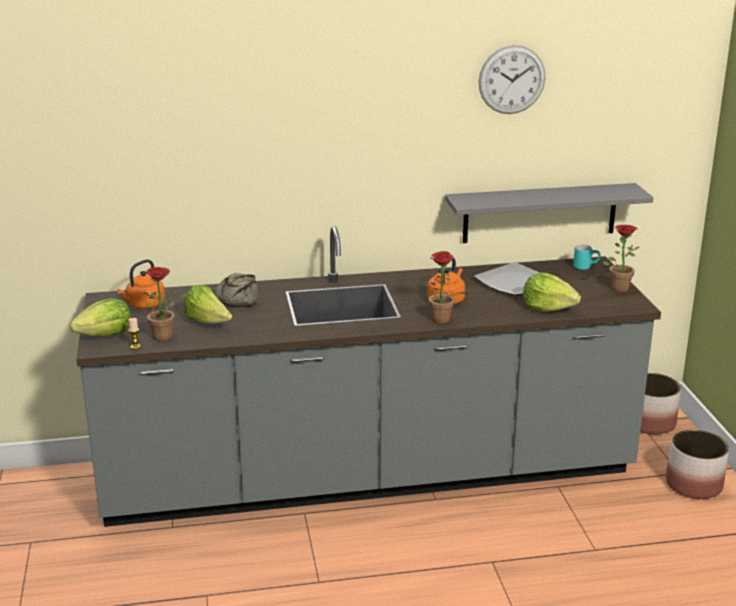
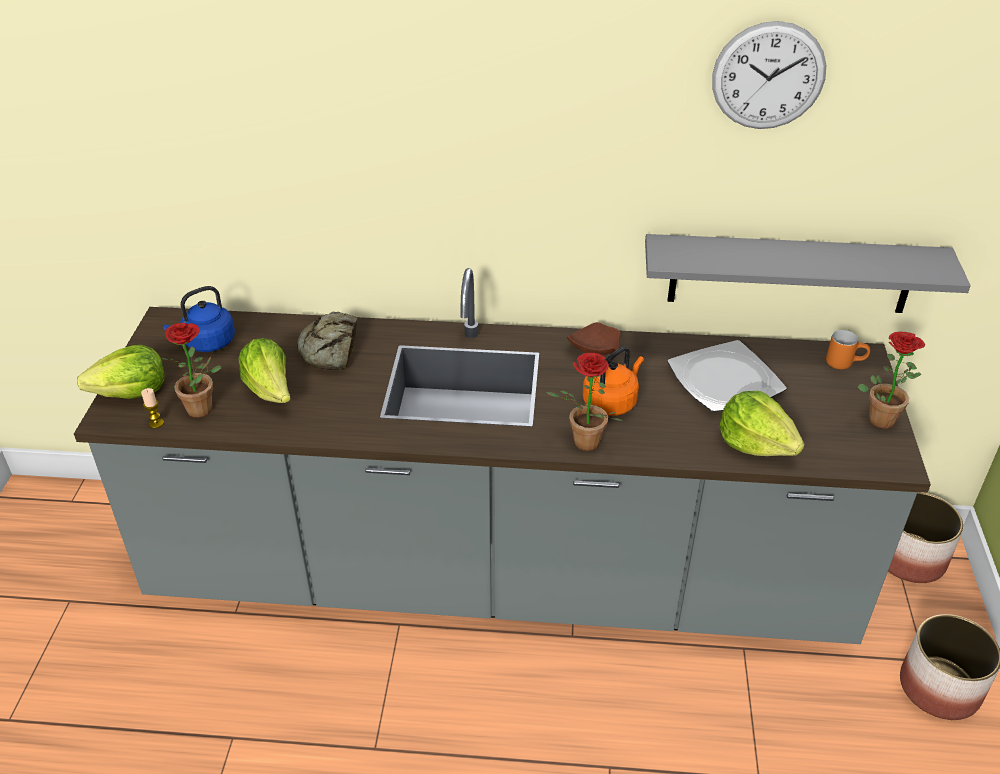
camera: 15 degrees right, 15 degrees up
orange kettle [117,259,165,309] -> blue kettle [163,286,235,352]
turquoise mug [573,244,601,270] -> orange mug [826,330,870,369]
none -> brown plate [567,322,621,356]

